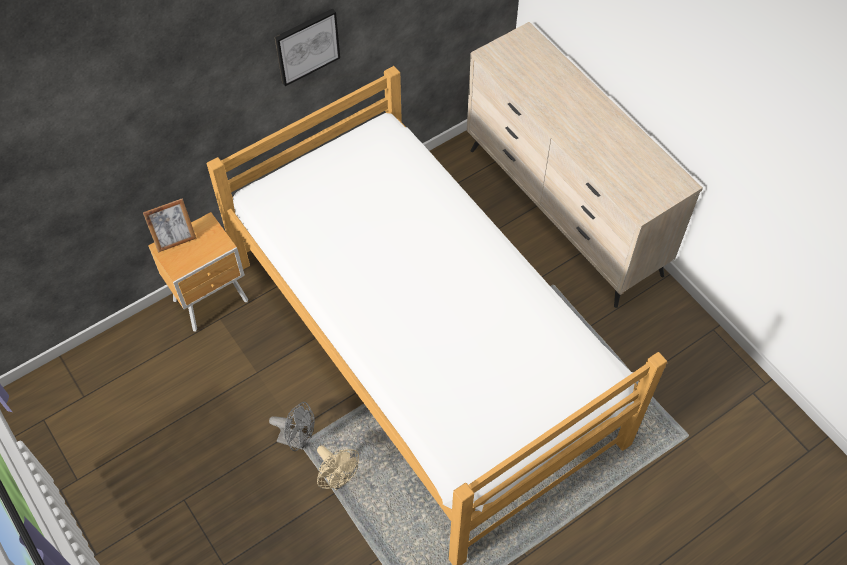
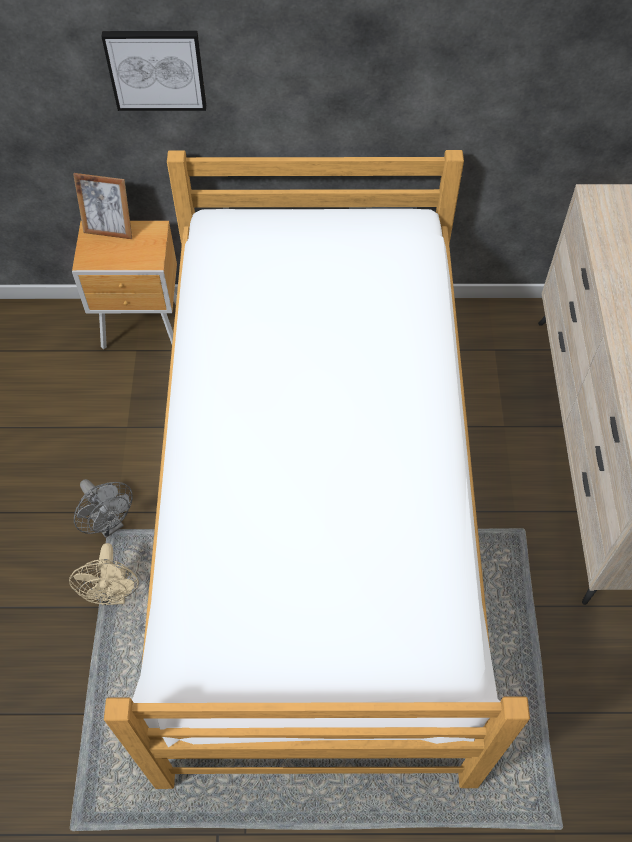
camera: 35 degrees right, 0 degrees up
picture [275,9,340,86] -> picture moved to [101,31,206,111]

